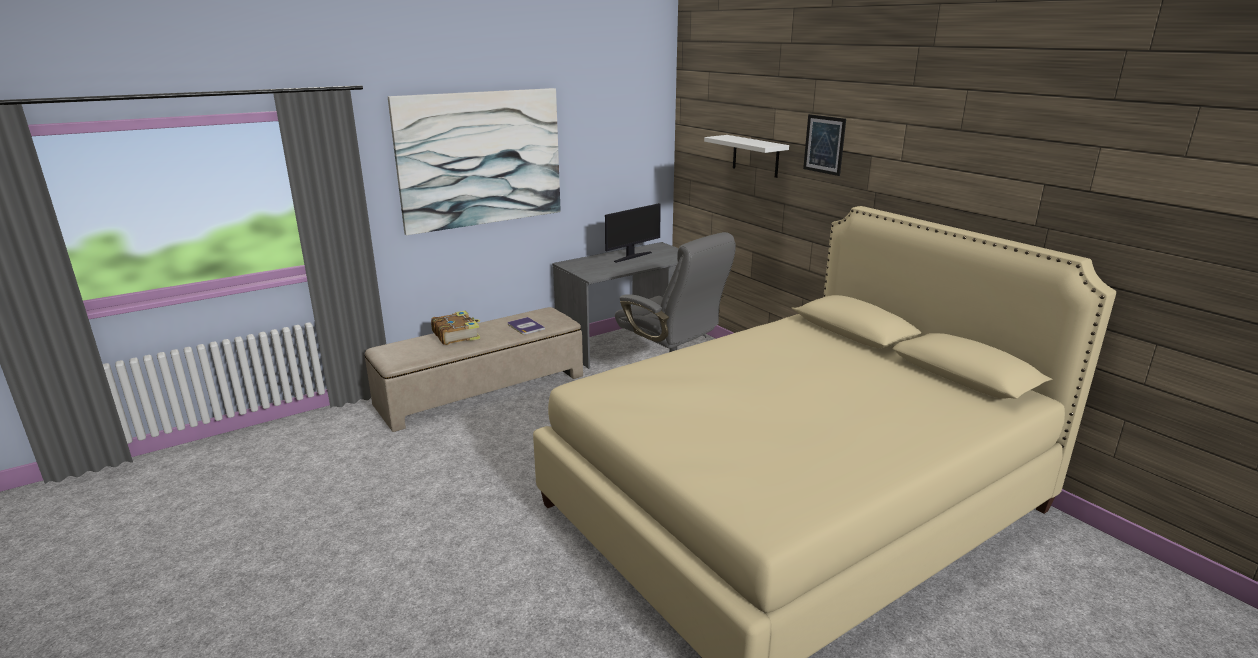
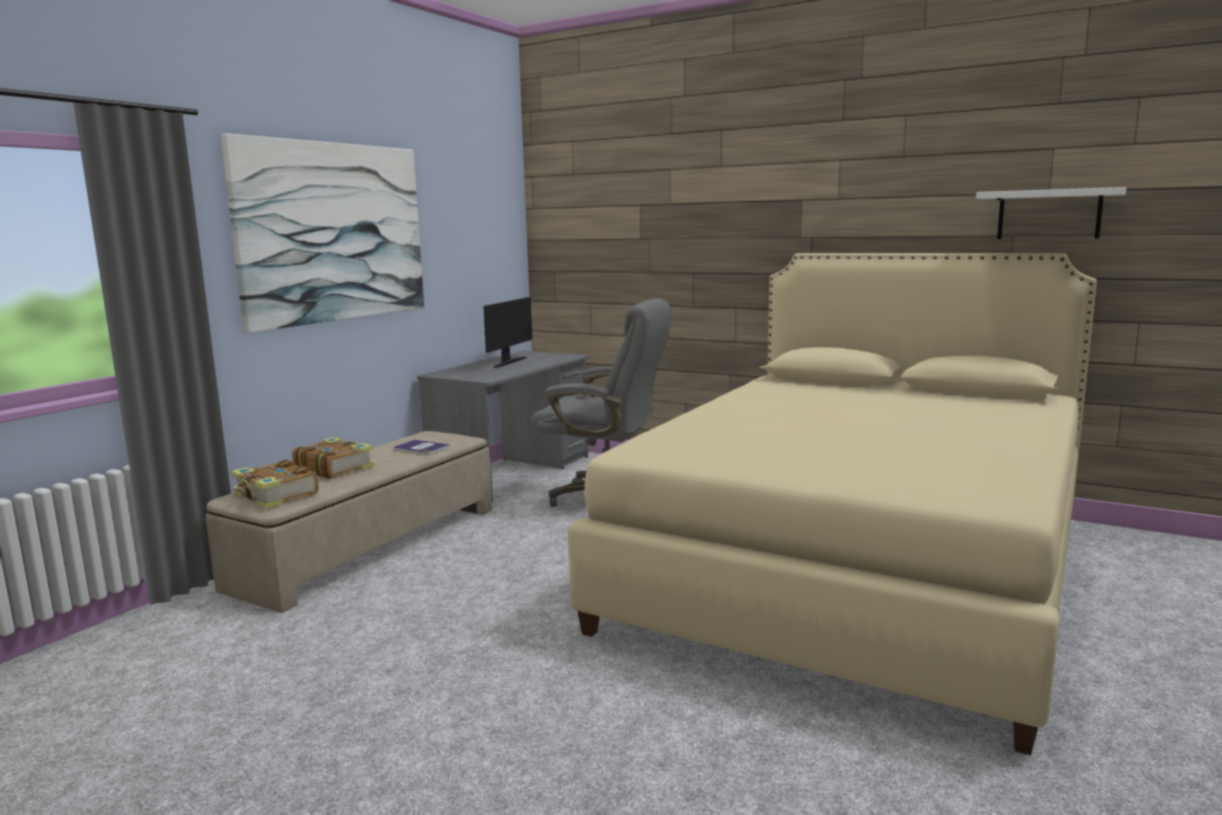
camera: 25 degrees left, 10 degrees down
white shelf [704,135,789,178] -> white shelf moved to [976,187,1126,239]
picture [803,114,846,176] -> none
none -> book [231,459,319,509]

